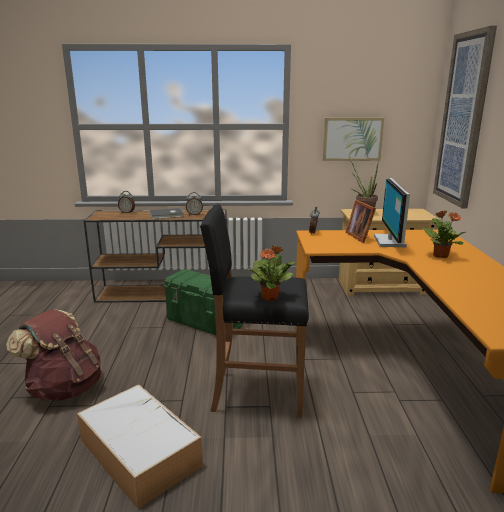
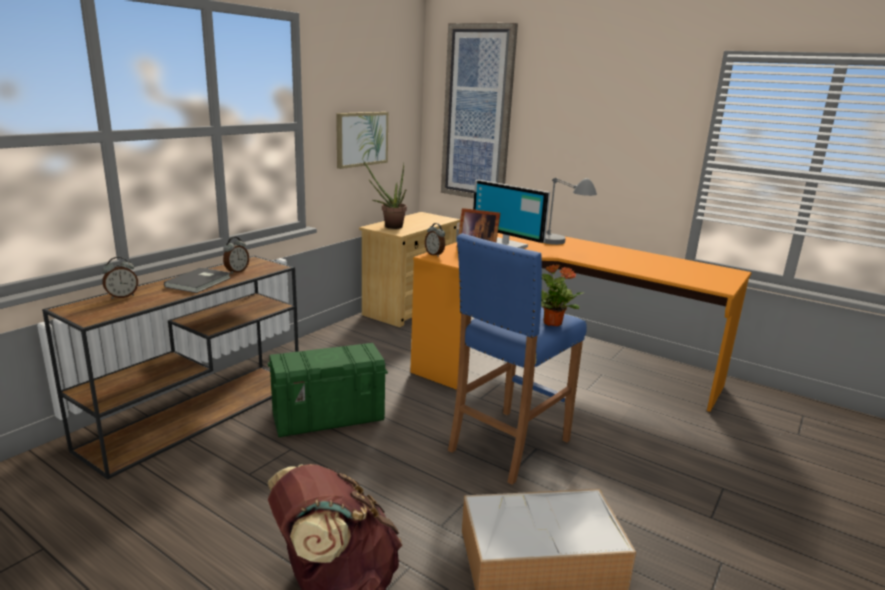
camera: 55 degrees left, 0 degrees up
black stool [200,204,309,418] -> blue stool [448,233,587,485]
potted plant [422,211,466,258] -> grey table lamp [544,178,597,245]

